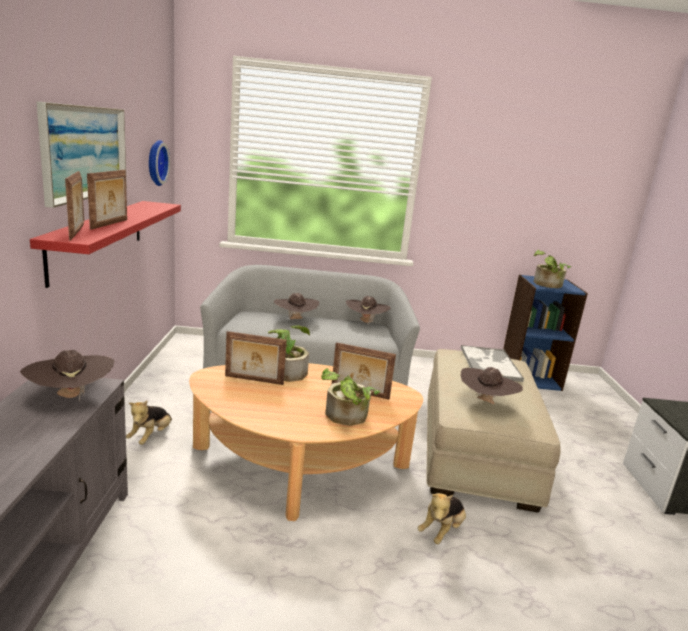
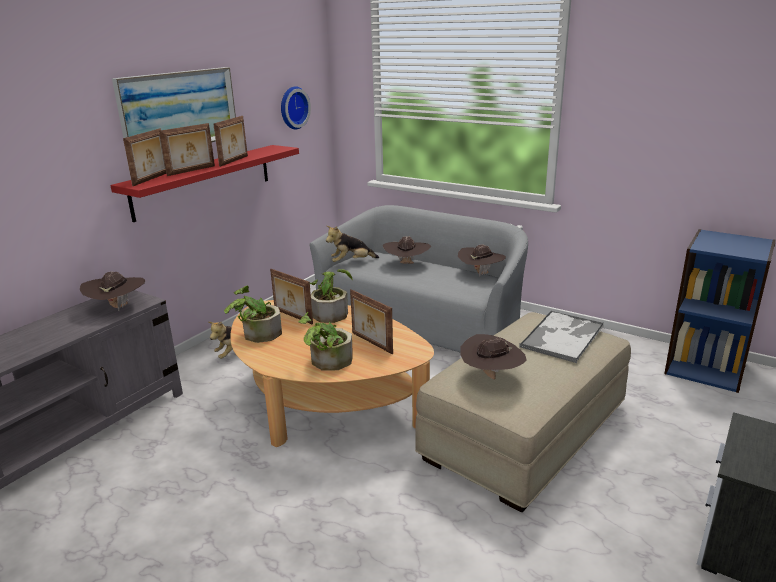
camera: 35 degrees right, 5 degrees up
plush toy [417,493,466,544] -> plush toy moved to [326,226,379,262]
potted plant [533,250,571,288] -> potted plant moved to [224,285,282,343]
none -> picture frame [213,116,248,167]

